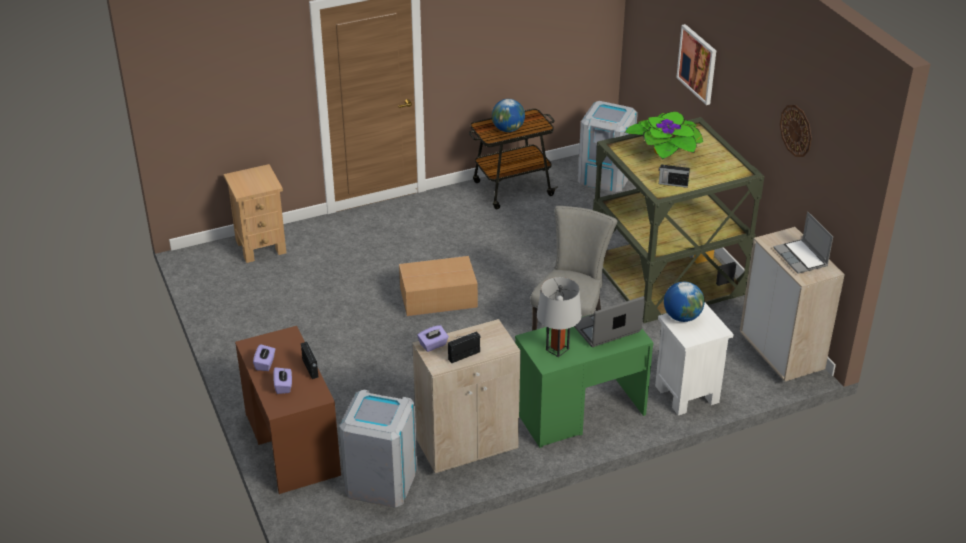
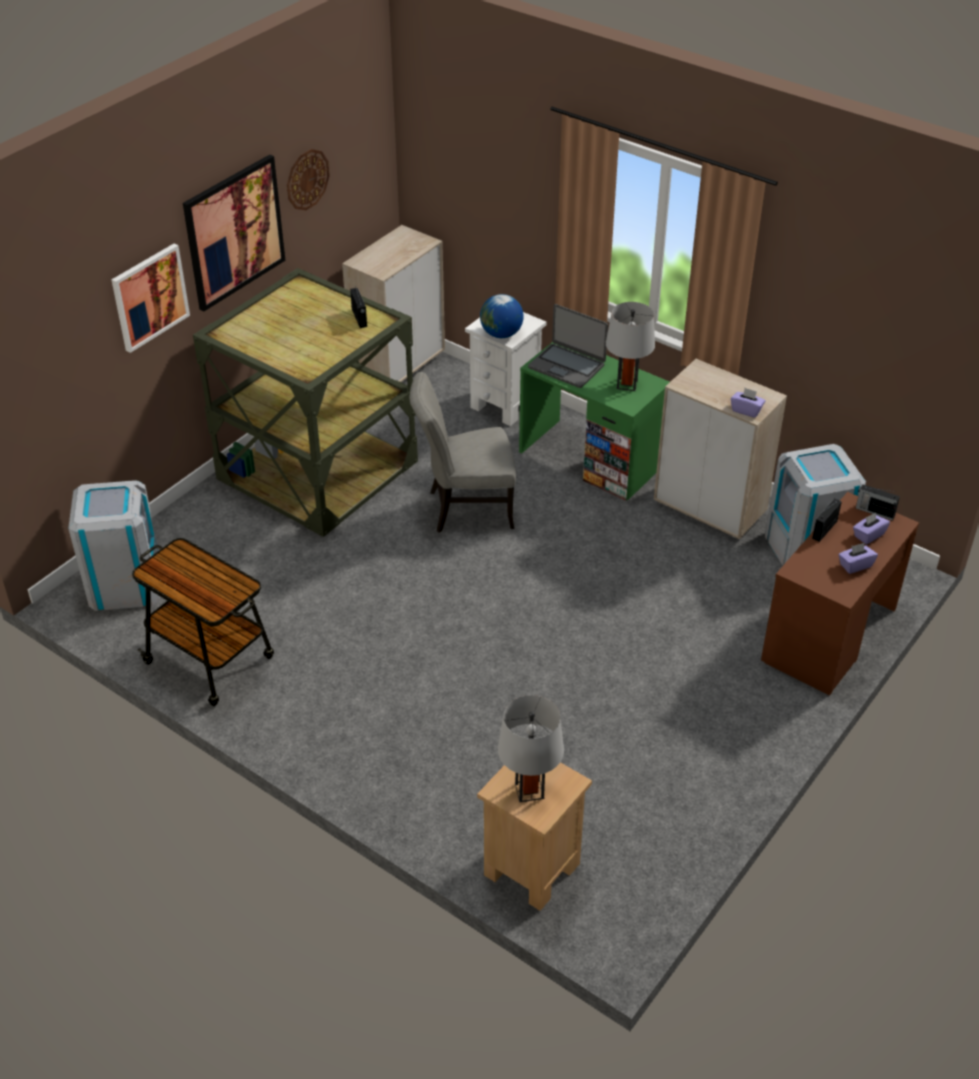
camera: 120 degrees left, 5 degrees up
cardboard box [399,256,478,316] -> none
radio [448,331,481,363] -> radio moved to [856,484,900,521]
globe [492,99,525,132] -> none
potted plant [625,112,703,159] -> none
laptop [773,212,833,274] -> none
none -> picture [183,155,285,312]
none -> grey table lamp [498,695,564,802]

